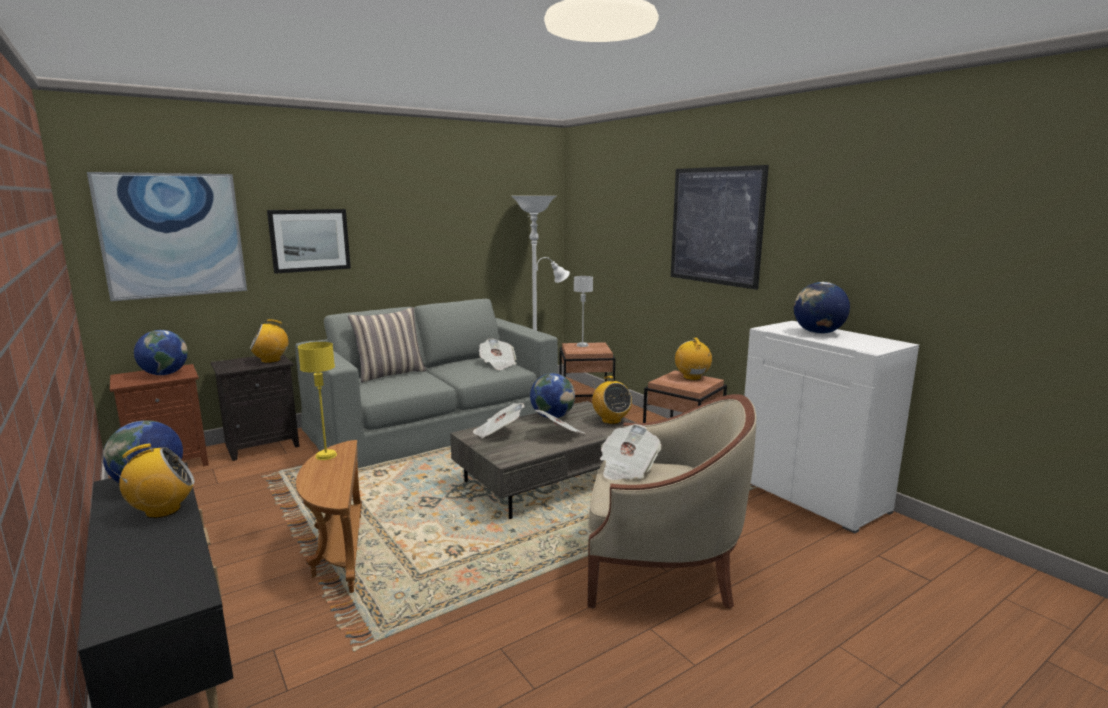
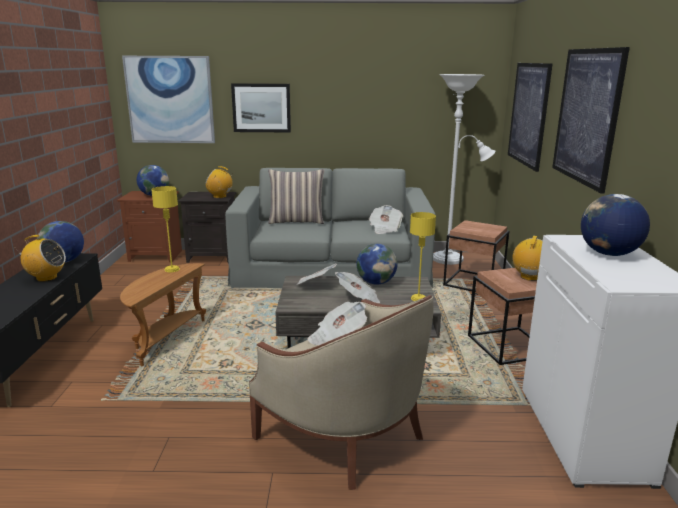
camera: 35 degrees right, 5 degrees up
grey table lamp [574,276,593,347] -> none
radio [592,376,632,424] -> yellow table lamp [410,212,436,301]
none -> picture [508,63,553,172]

